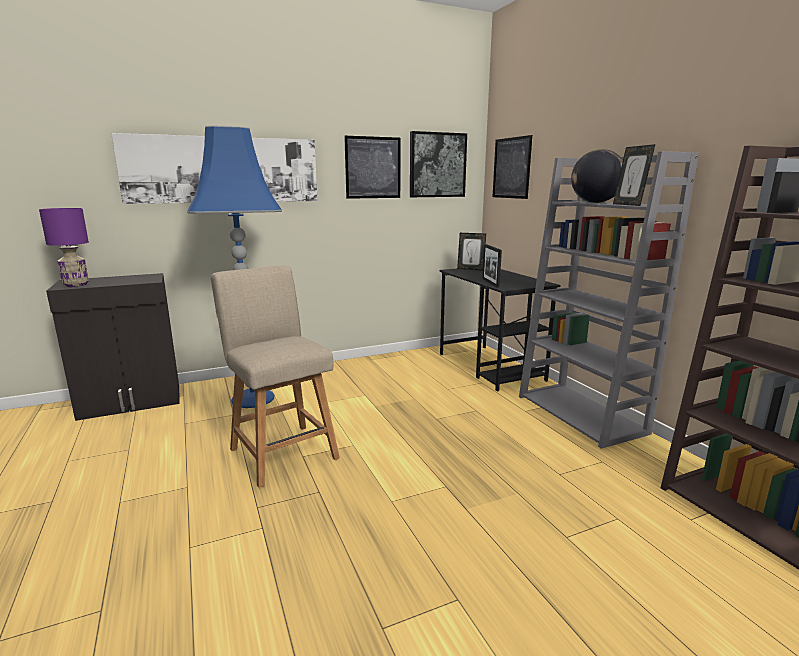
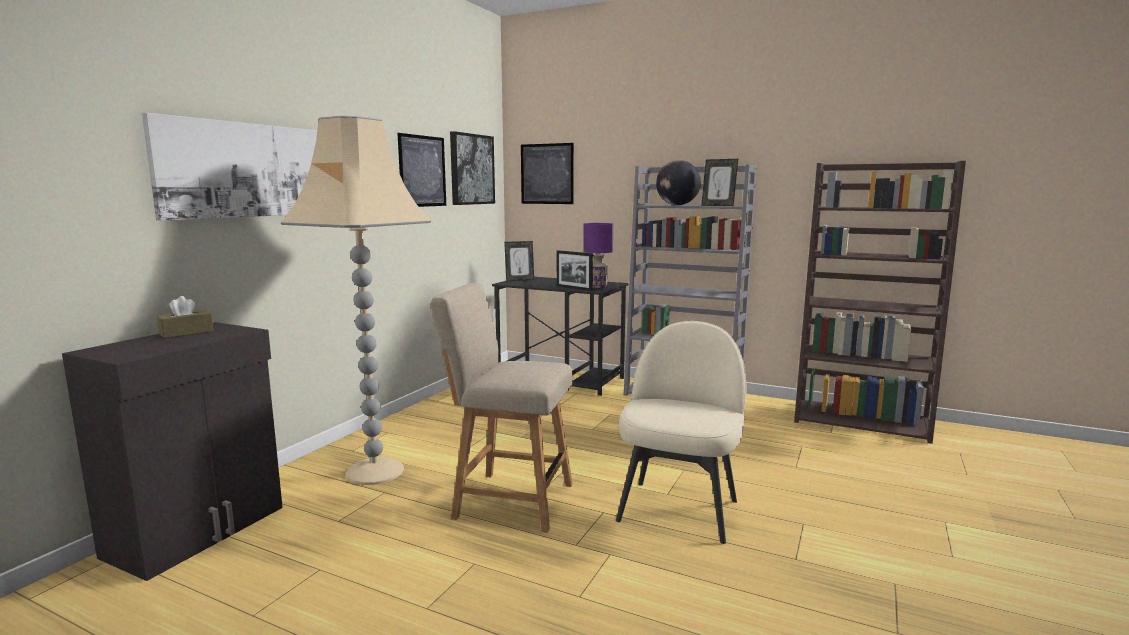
camera: 40 degrees left, 5 degrees down
purple table lamp [39,208,89,287] -> purple table lamp moved to [583,223,613,288]
blue floor lamp [187,125,282,408] -> beige floor lamp [281,116,431,485]
none -> brown tissue box [157,296,213,338]
none -> beige chair [616,321,746,544]

